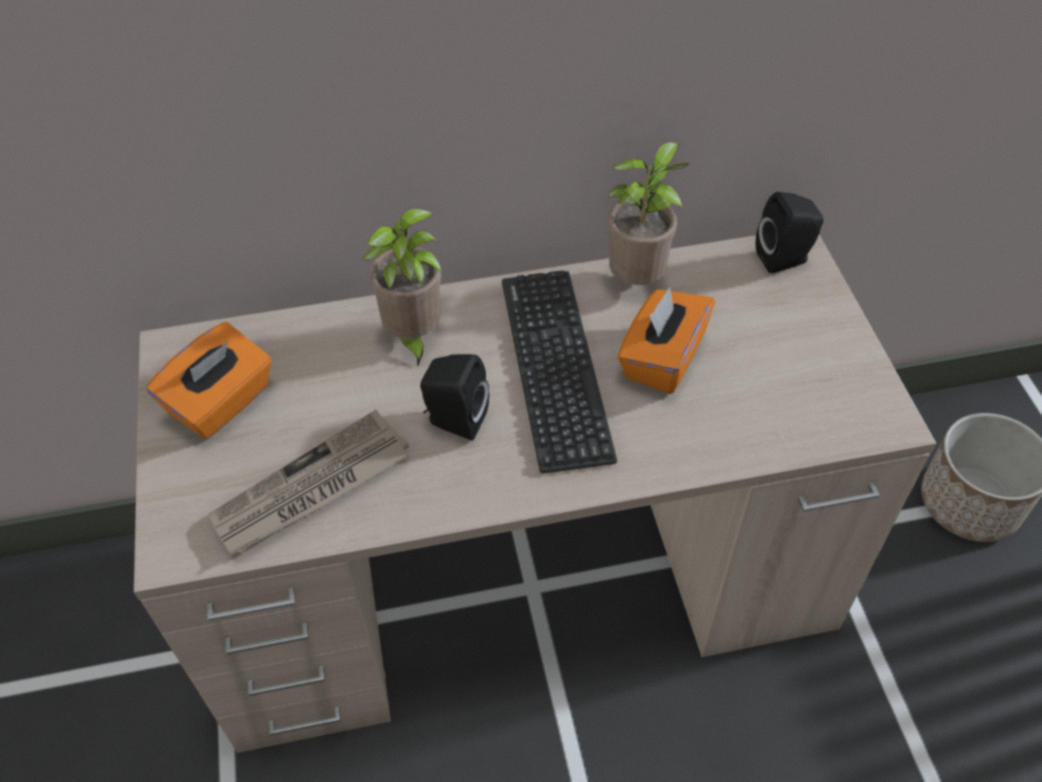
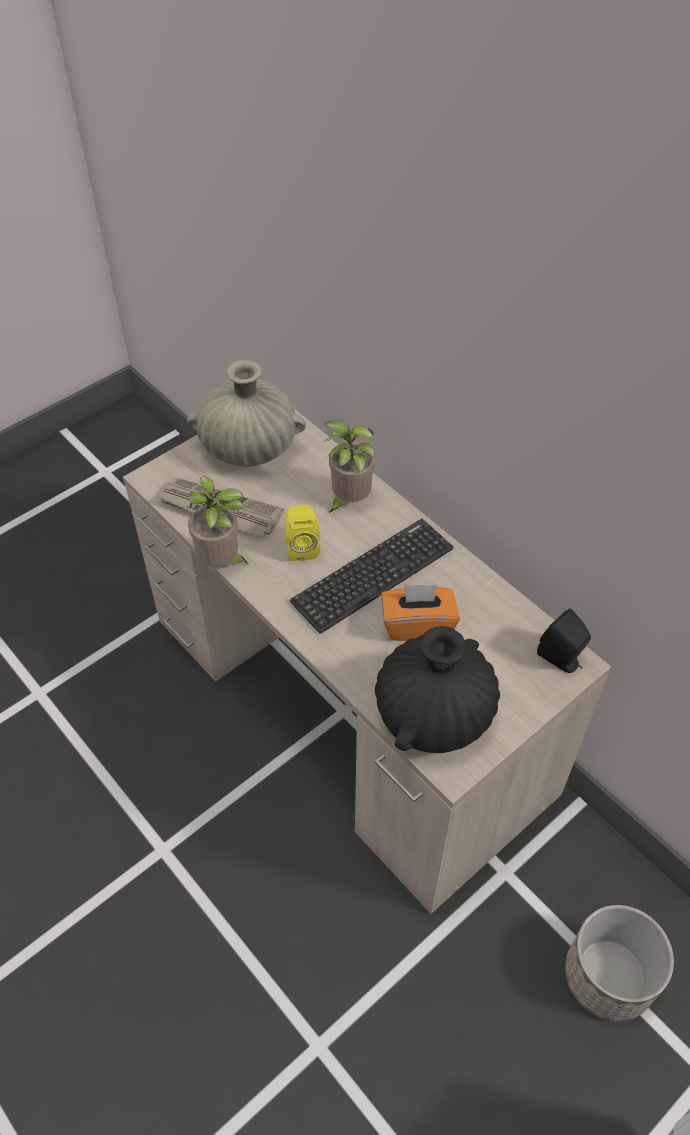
camera: 60 degrees right, 0 degrees up
orange tissue box [147,322,272,439] -> beige vase [187,360,306,467]
black speaker [420,354,489,441] -> yellow speaker [285,505,320,561]
potted plant [608,141,689,285] -> potted plant moved to [188,476,249,567]
none -> black vase [375,626,500,753]

